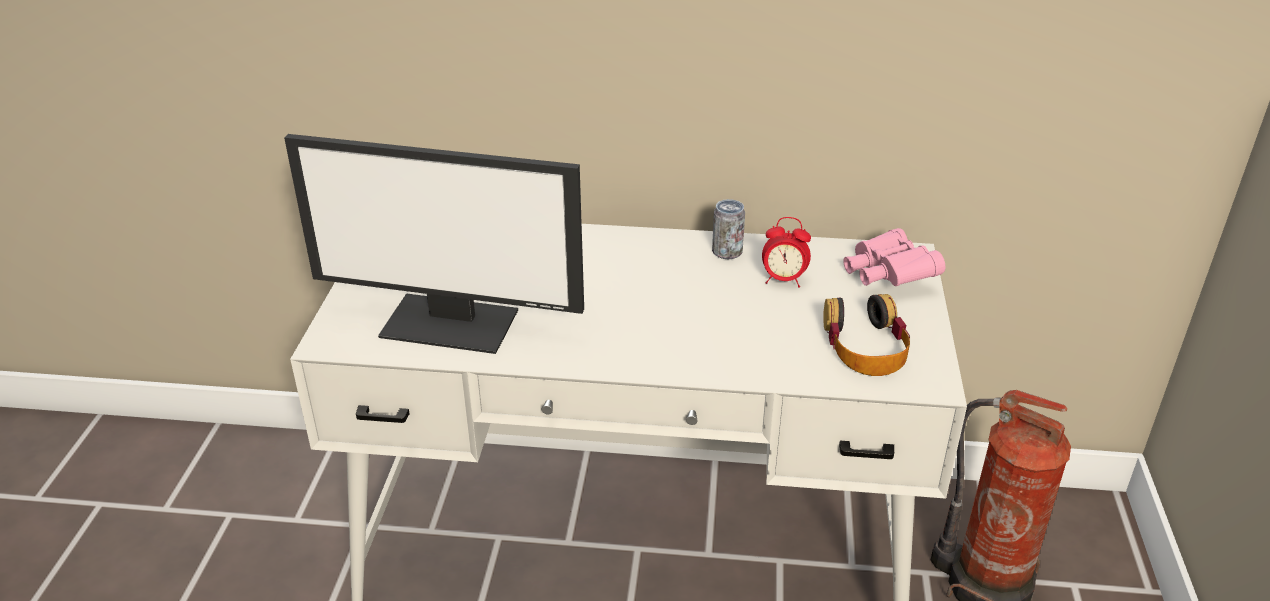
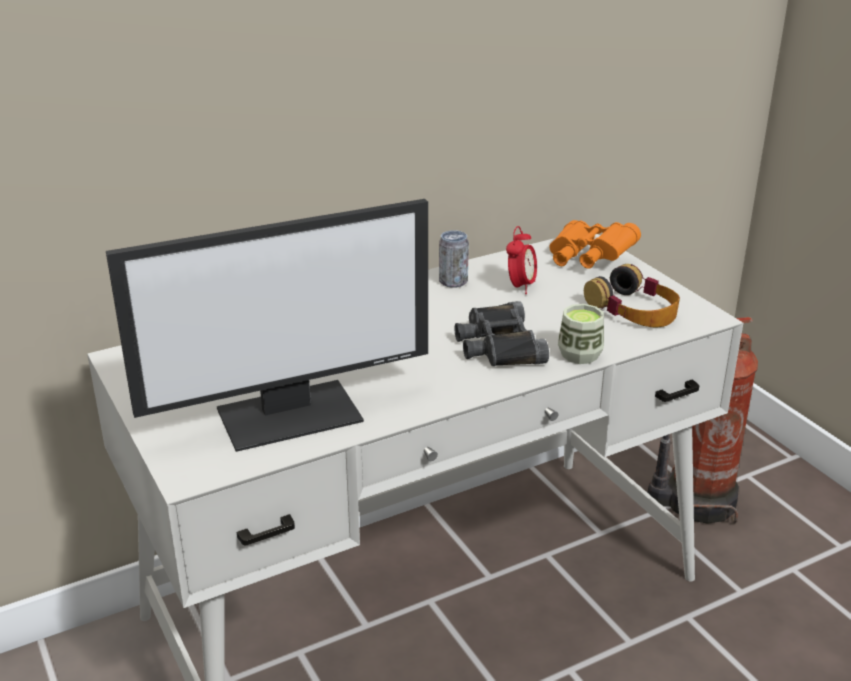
camera: 35 degrees left, 5 degrees down
alarm clock [762,217,811,288] -> alarm clock turned 45 degrees counterclockwise [506,226,537,294]
pink binoculars [843,228,945,286] -> orange binoculars [549,220,641,269]
none -> black binoculars [454,301,549,366]
none -> cup [558,304,604,364]

